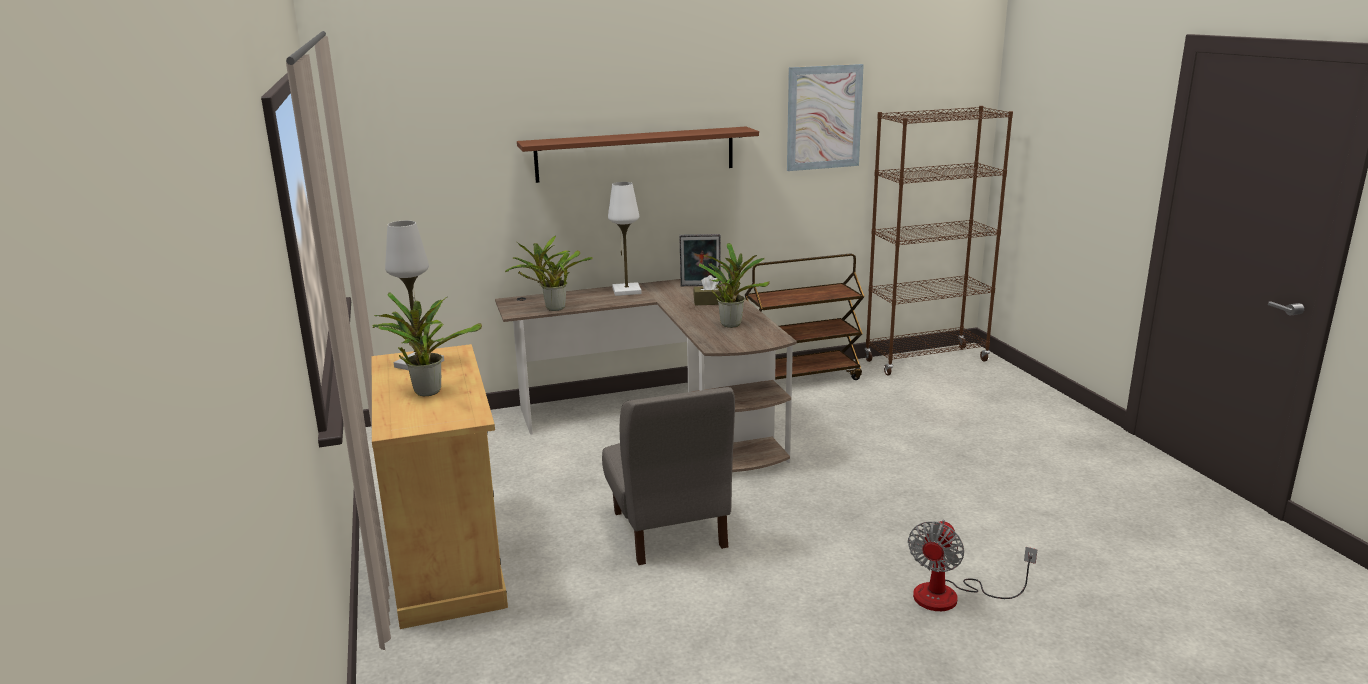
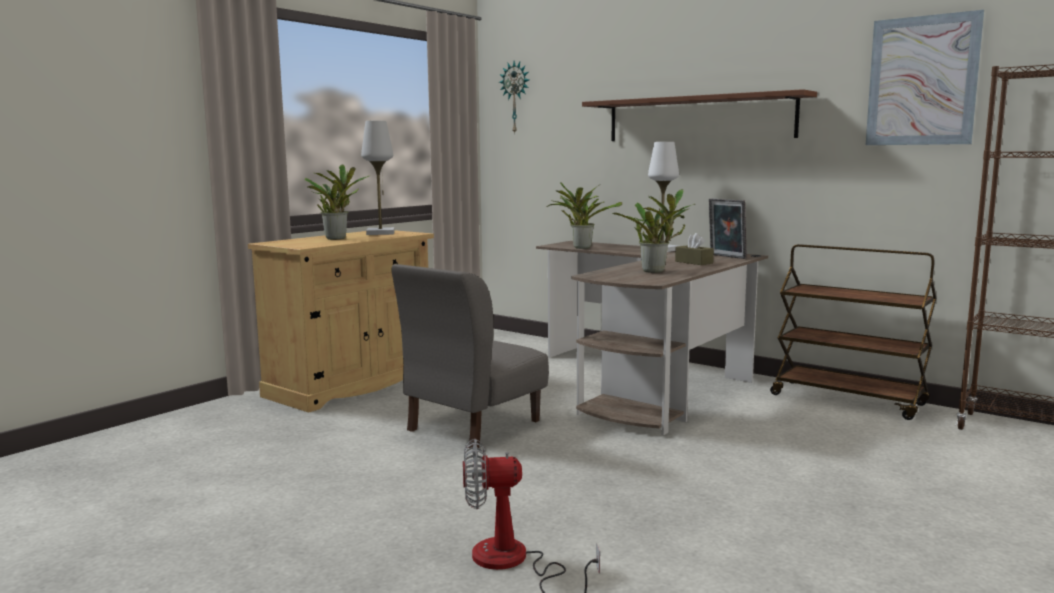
camera: 55 degrees right, 10 degrees down
none -> wall clock [499,61,529,135]

